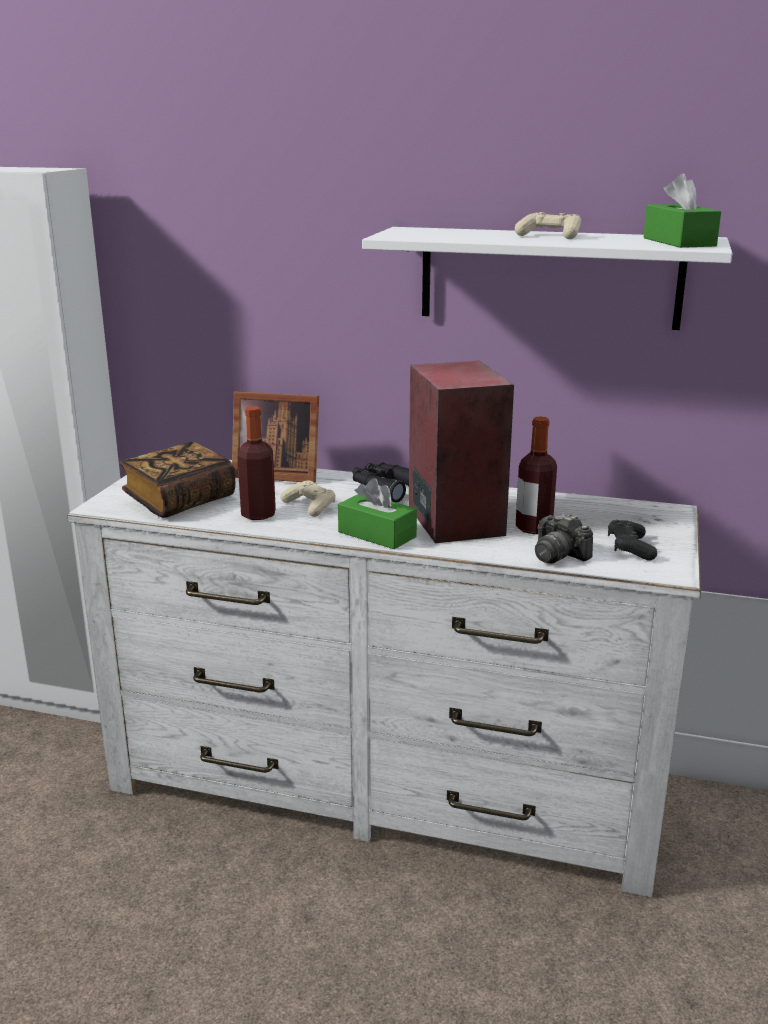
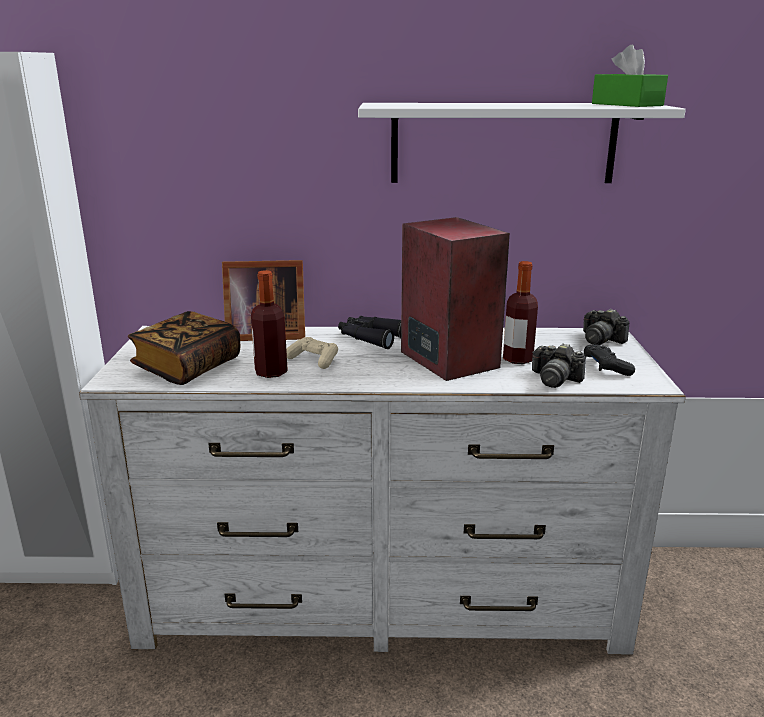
camera: 15 degrees left, 0 degrees up
green tissue box [338,478,417,549] -> none
beige game controller [515,212,581,239] -> none
none -> camera [583,309,629,345]

